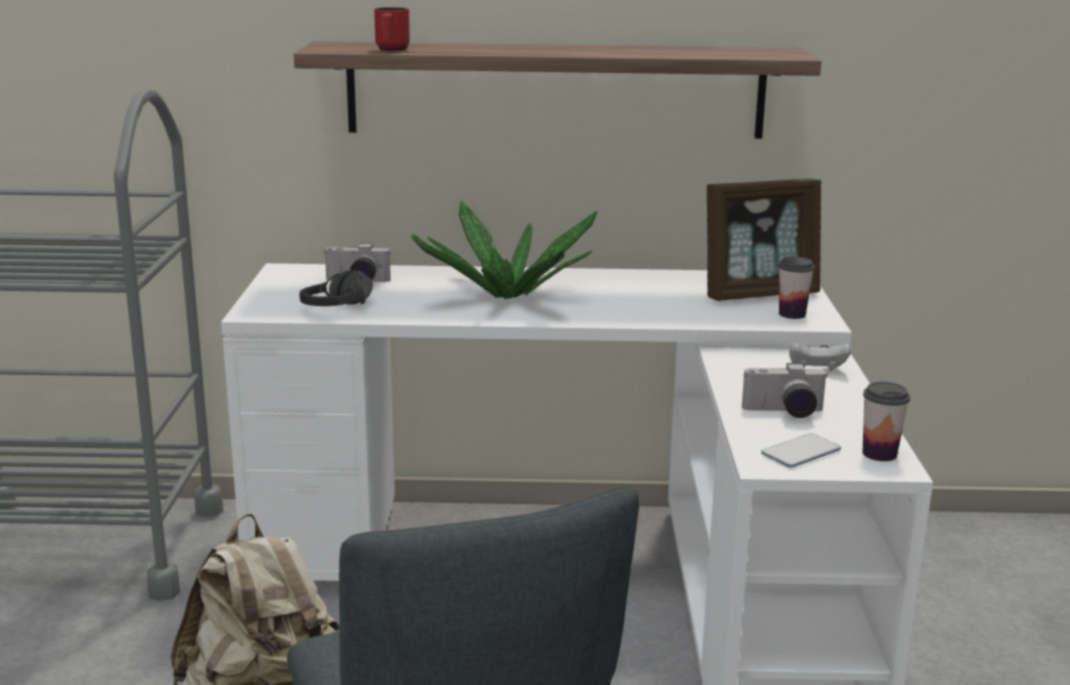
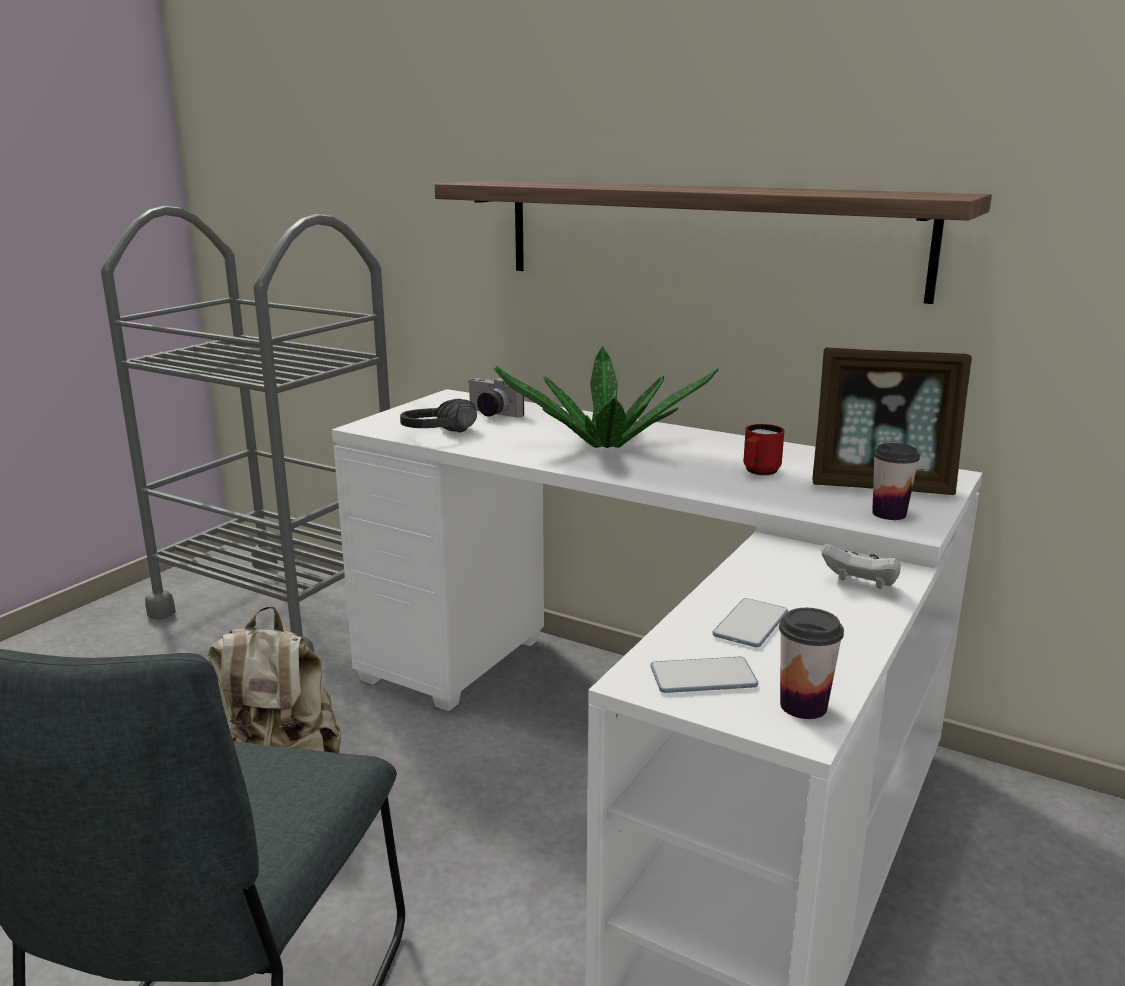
camera: 30 degrees right, 0 degrees up
red mug [374,7,410,51] -> red mug moved to [743,424,784,475]
camera [742,363,828,418] -> phone [712,598,788,647]

